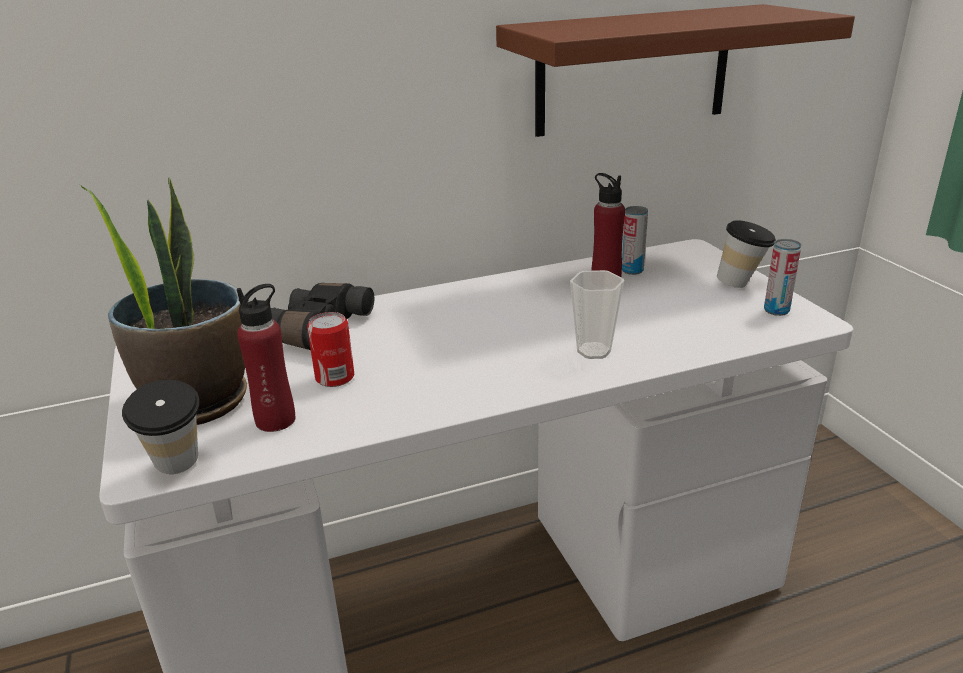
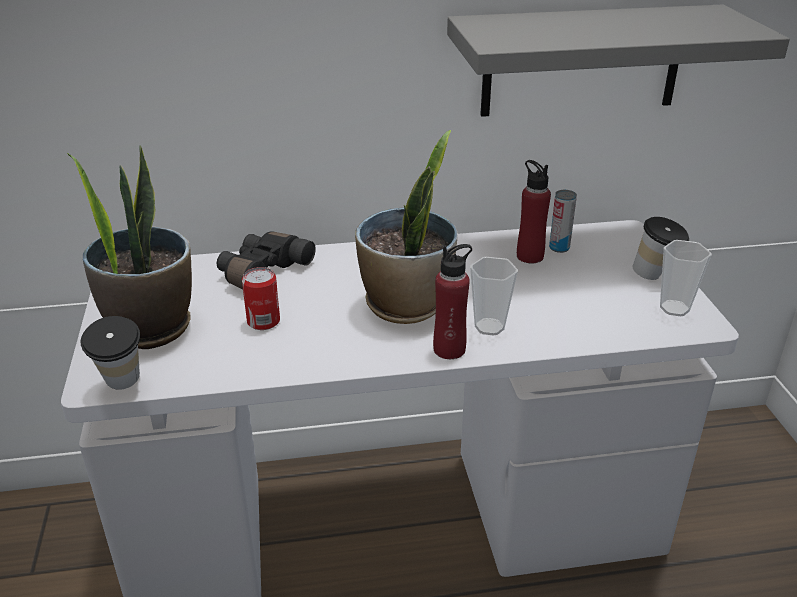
camera: 10 degrees right, 5 degrees up
red bottle [237,284,295,432] -> red bottle moved to [433,244,472,359]
brown shelf [496,4,855,137] -> grey shelf [447,4,790,117]
can [764,239,801,316] -> cup [660,240,712,316]
none -> potted plant [355,130,458,324]

